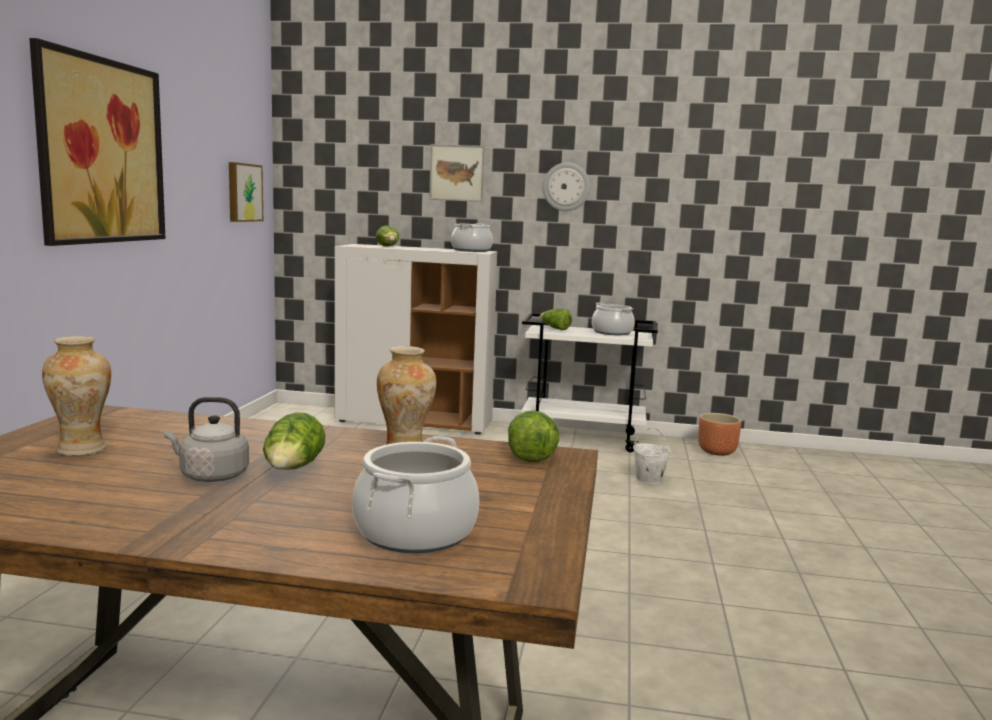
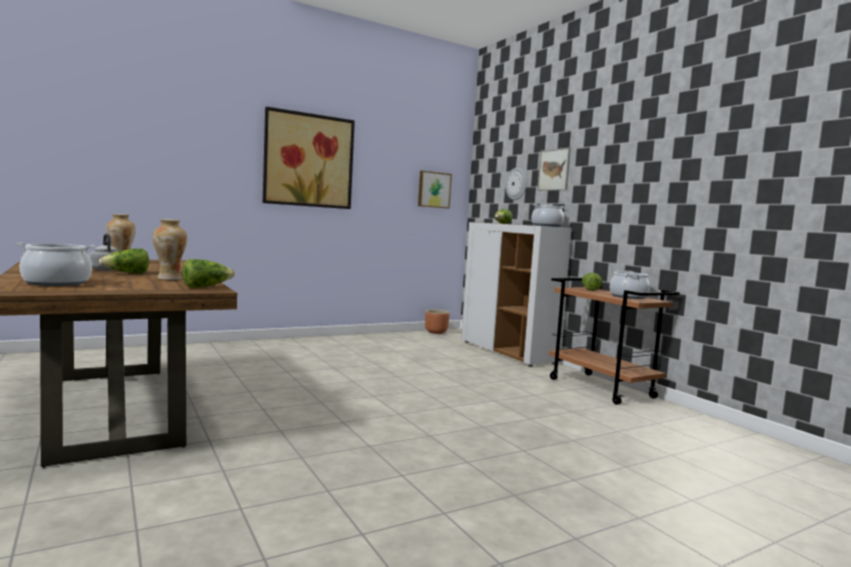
camera: 50 degrees right, 5 degrees down
white cart [521,313,658,452] -> brown cart [549,278,680,405]
wall clock [543,163,590,211] -> wall clock moved to [505,168,526,200]
white bucket [633,427,671,484] -> none
brown planter [698,413,741,456] -> brown planter moved to [425,310,450,334]

